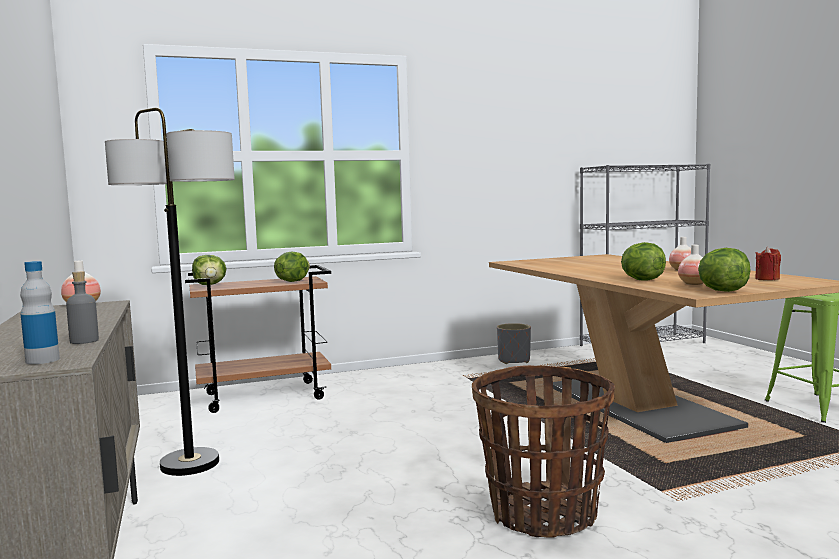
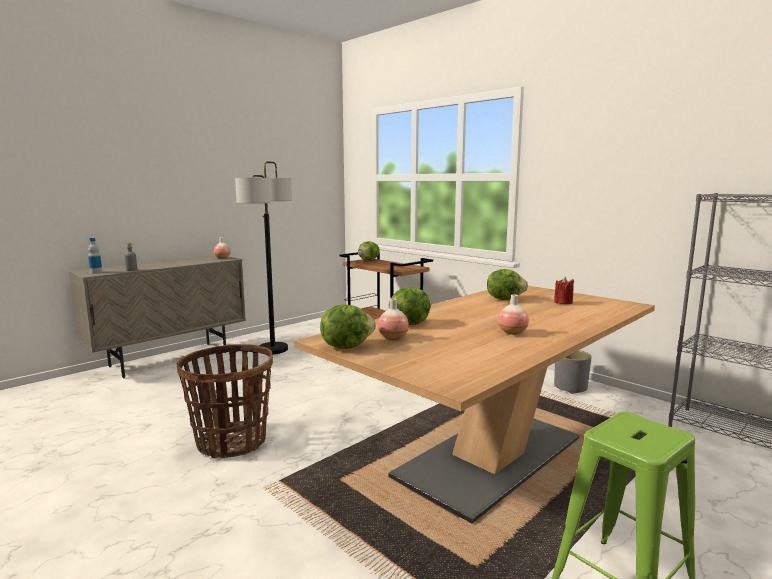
camera: 65 degrees right, 5 degrees up
lettuce [274,252,310,282] -> lettuce moved to [487,269,528,300]
red candle [755,247,781,280] -> red candle moved to [554,277,574,304]

